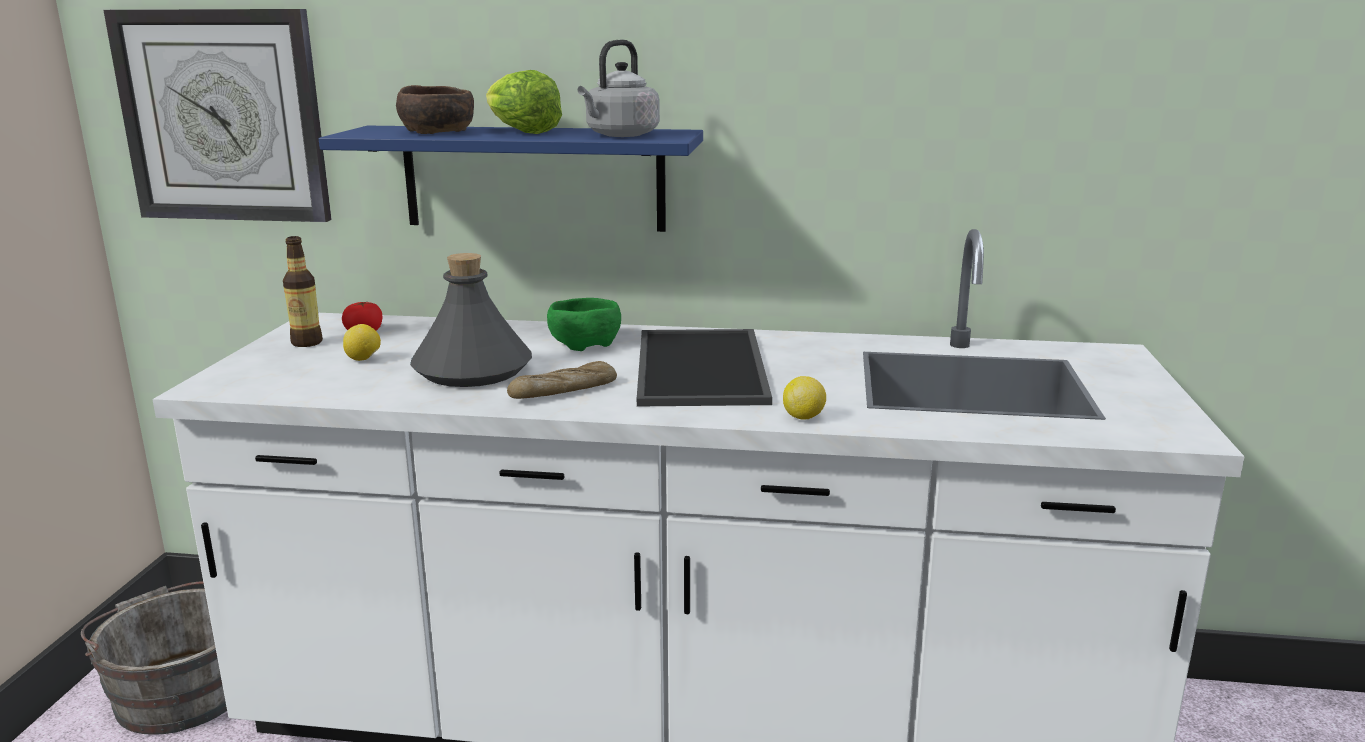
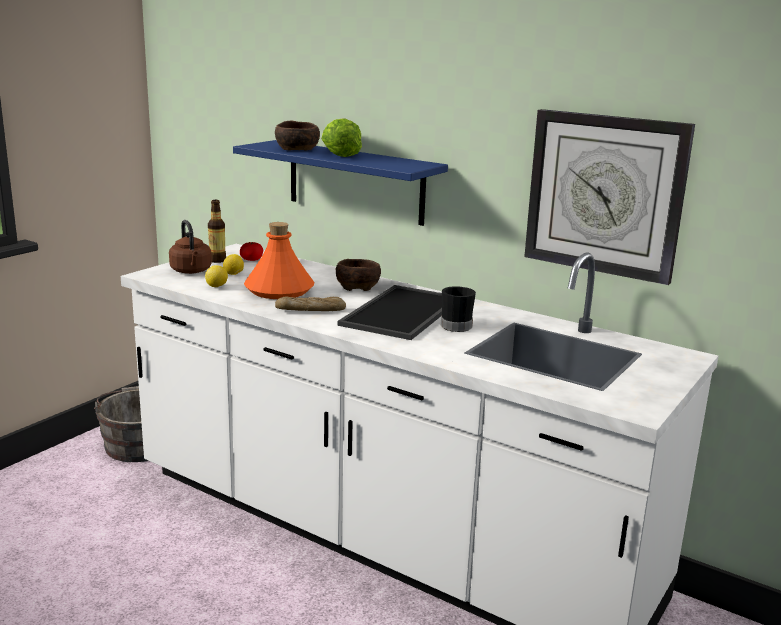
camera: 25 degrees right, 0 degrees up
wall clock [103,9,332,222] -> wall clock moved to [524,109,695,285]
grey bottle [410,253,532,387] -> orange bottle [244,222,314,299]
green bowl [547,298,621,351] -> brown bowl [336,259,381,291]
grey kettle [578,40,660,137] -> none
lemon [783,376,826,420] -> lemon moved to [205,265,228,287]
none -> brown kettle [169,220,212,274]
none -> black mug [441,286,476,332]

